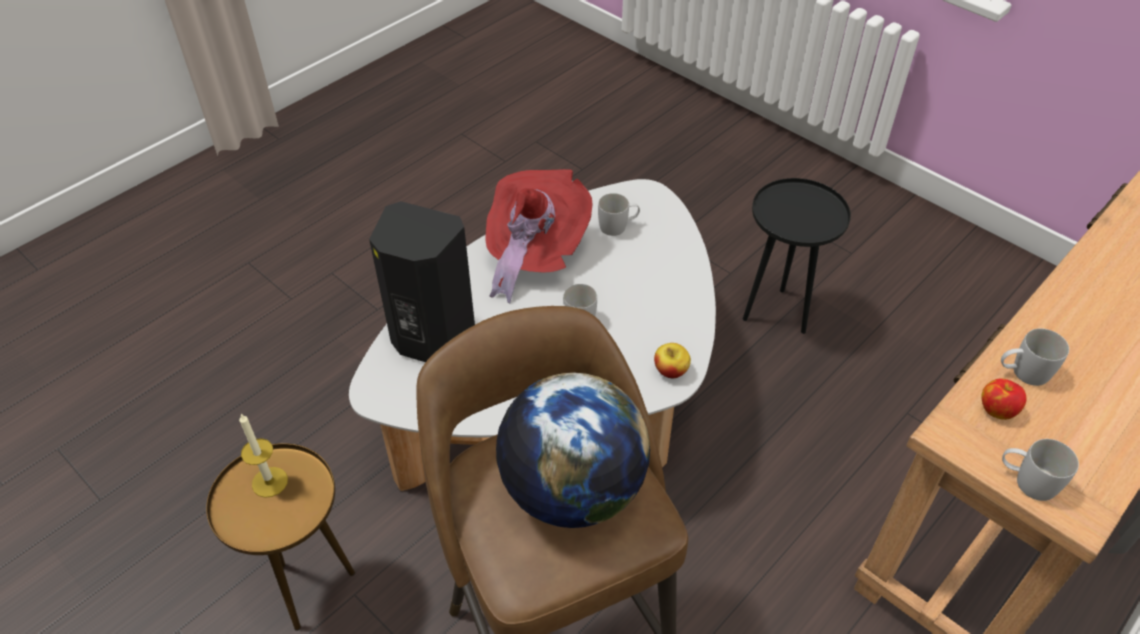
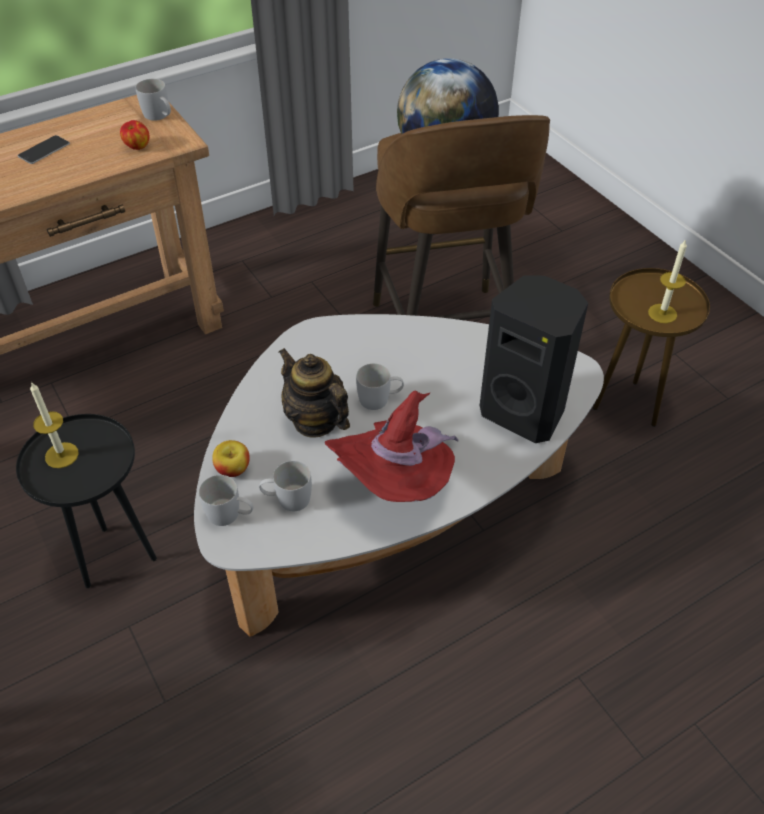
camera: 165 degrees left, 0 degrees up
apple [654,343,691,378] -> apple moved to [212,440,250,477]
white mug [1001,328,1069,386] -> white mug moved to [199,475,253,526]
none -> phone [18,135,70,164]
none -> candle [30,383,79,468]
none -> teapot [279,348,350,438]

